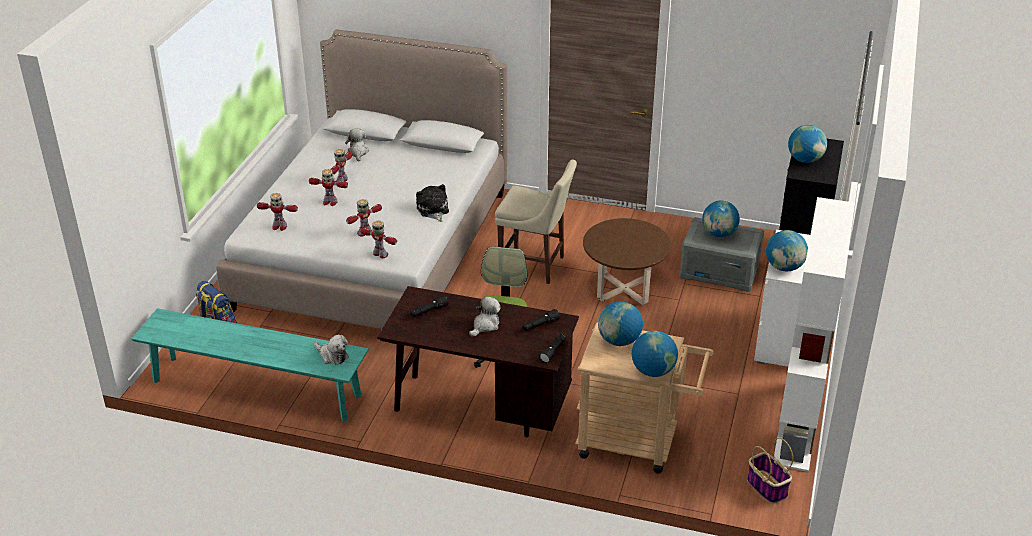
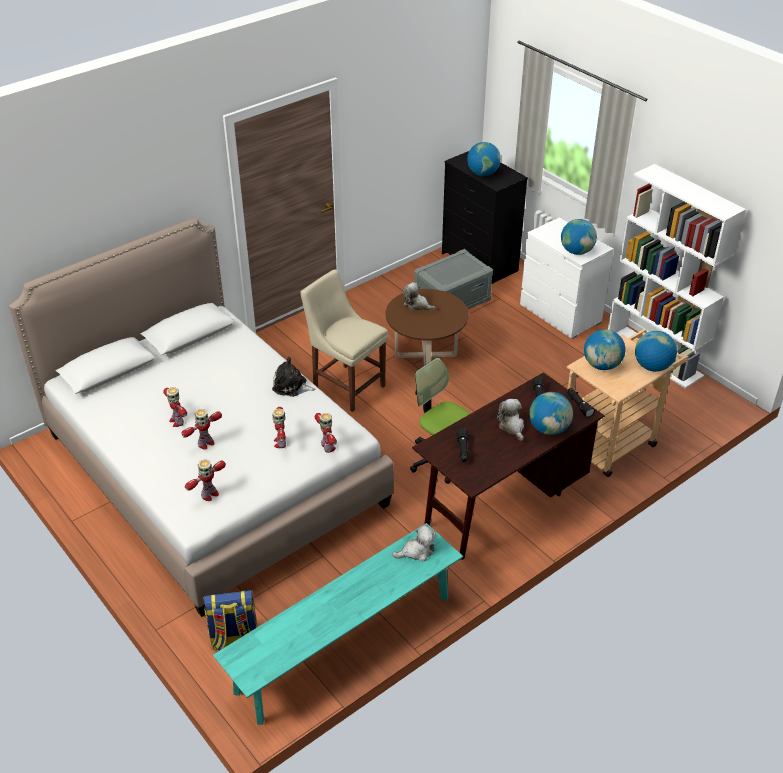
camera: 55 degrees left, 5 degrees up
plush toy [345,129,369,162] -> plush toy moved to [403,282,436,311]
toy robot [360,221,397,258] -> toy robot turned 90 degrees clockwise [315,413,337,453]
beige chair [495,160,577,284] -> beige chair turned 105 degrees counterclockwise [300,269,388,412]
globe [702,201,740,237] -> globe moved to [529,392,573,435]
basket [747,437,793,504] -> none

